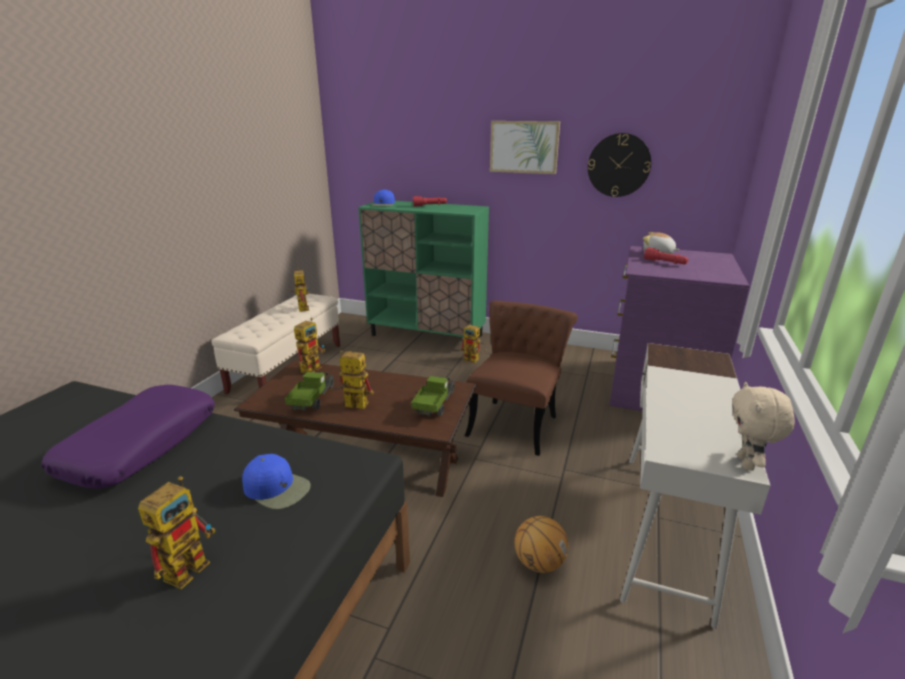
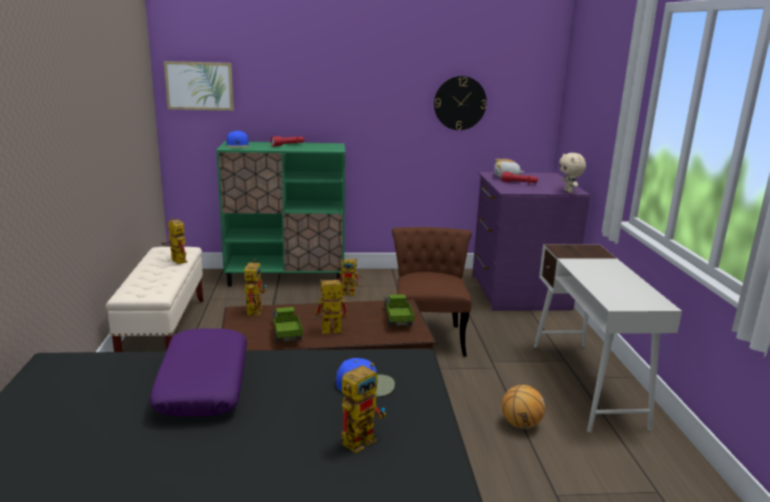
camera: 25 degrees left, 5 degrees down
toy robot [138,476,216,589] -> toy robot turned 45 degrees clockwise [341,363,386,453]
picture [490,121,560,174] -> picture moved to [164,61,234,111]
beige plush toy [732,382,795,471] -> beige plush toy moved to [559,153,586,193]

